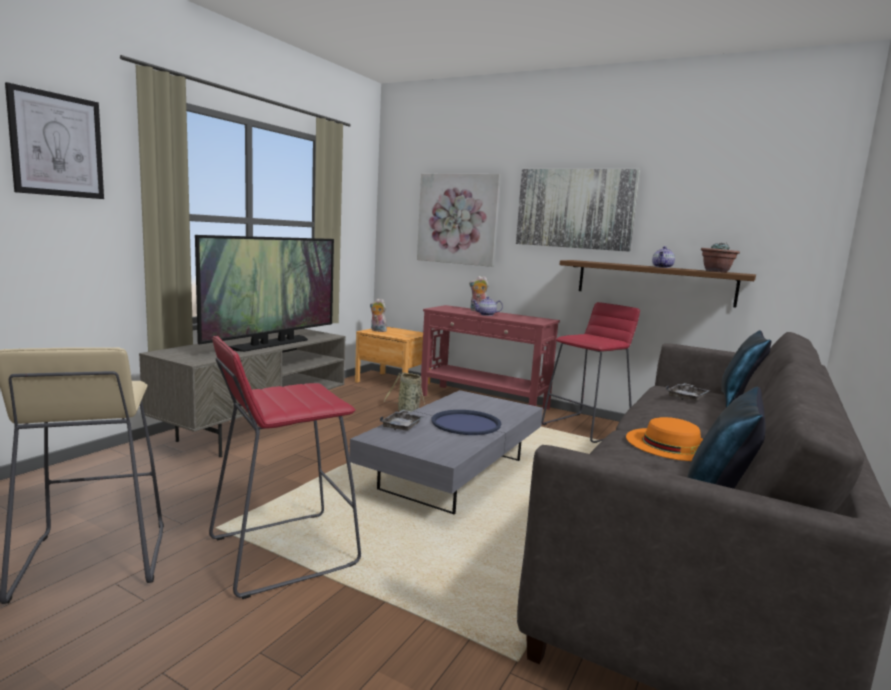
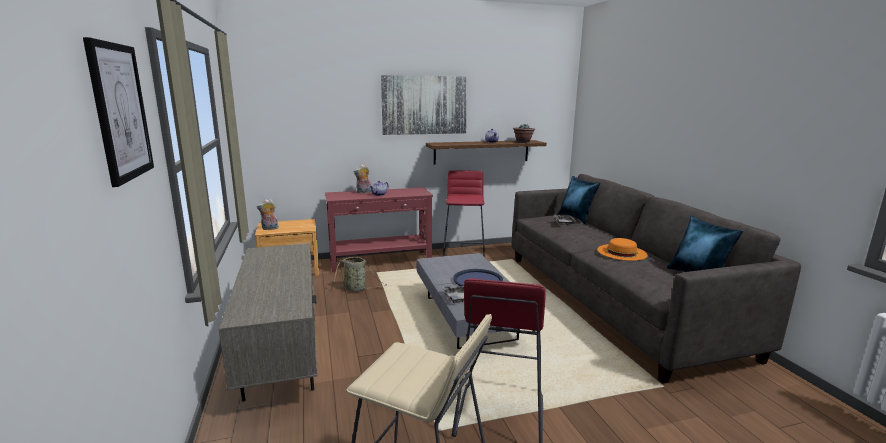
camera: 45 degrees left, 5 degrees up
television [195,235,334,352] -> none
picture [417,174,501,267] -> none

